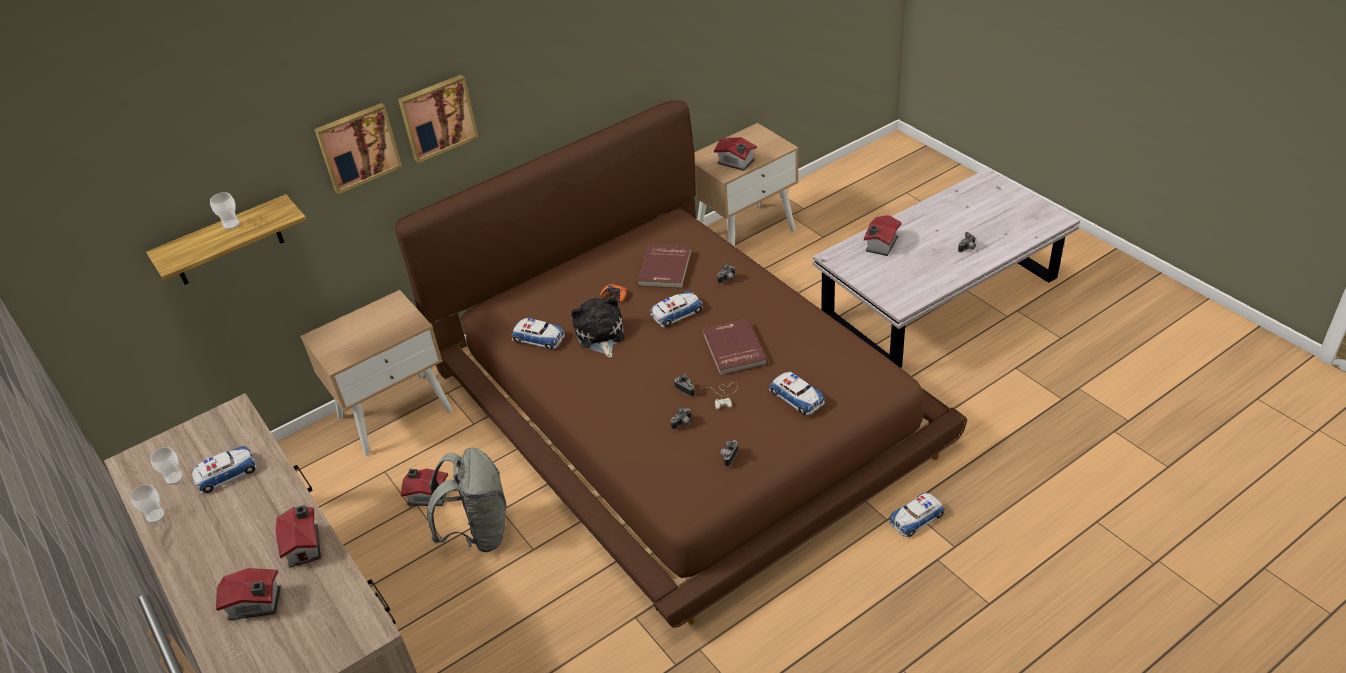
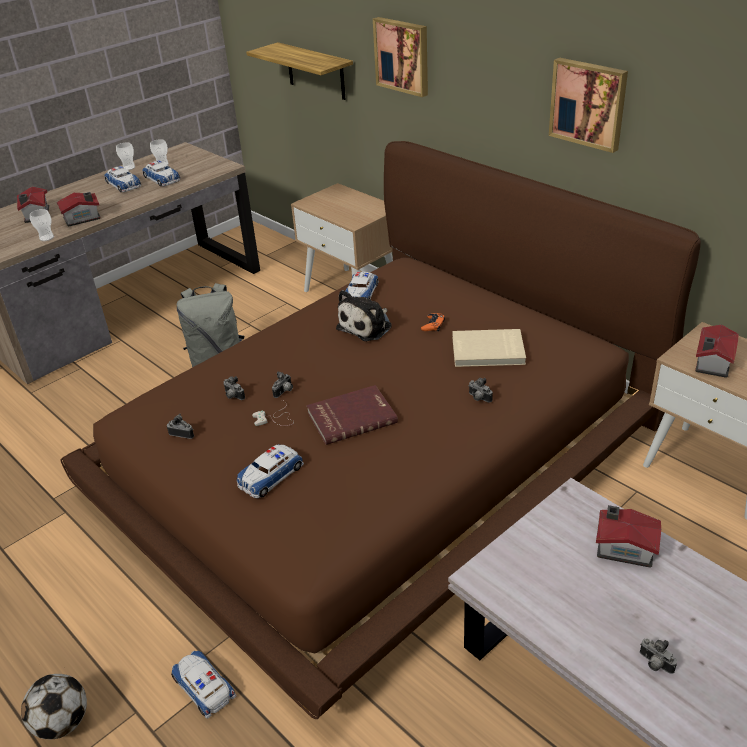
camera: 80 degrees right, 5 degrees down
cup [210,192,240,229] -> cup moved to [30,209,54,241]
picture [398,75,478,163] -> picture moved to [549,58,628,153]
toy house [401,468,448,506] -> none
plush toy [571,296,624,358] -> plush toy turned 150 degrees clockwise [336,290,392,341]
red book [637,245,691,288] -> beige book [452,329,526,367]
toy car [650,291,703,328] -> toy car moved to [104,166,141,192]
none -> football [21,674,87,739]

